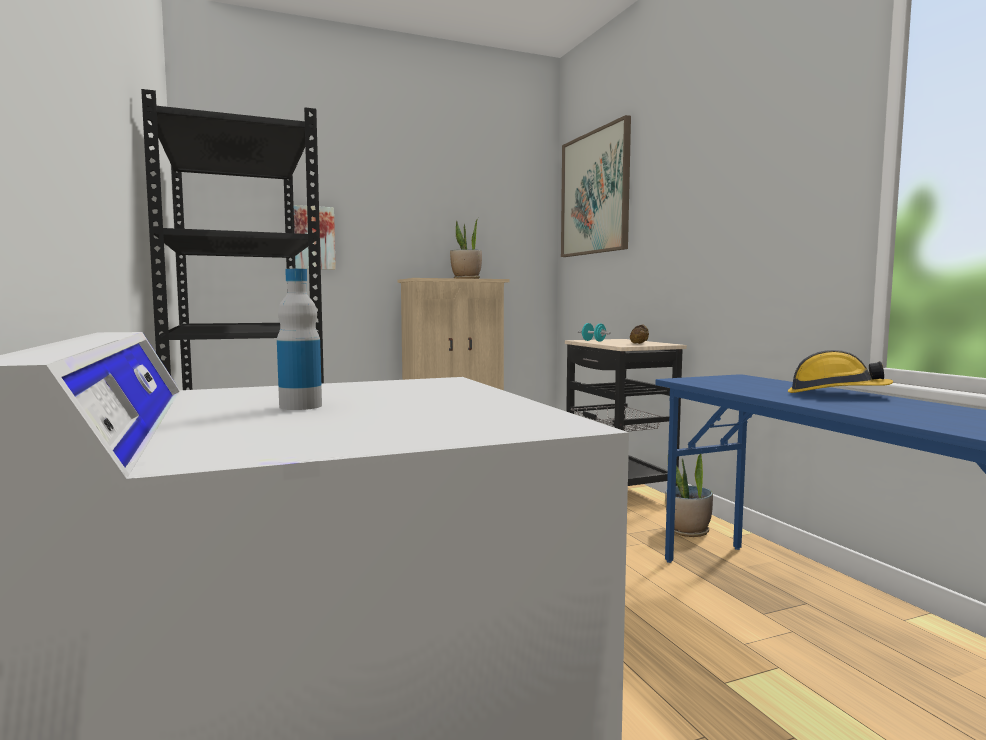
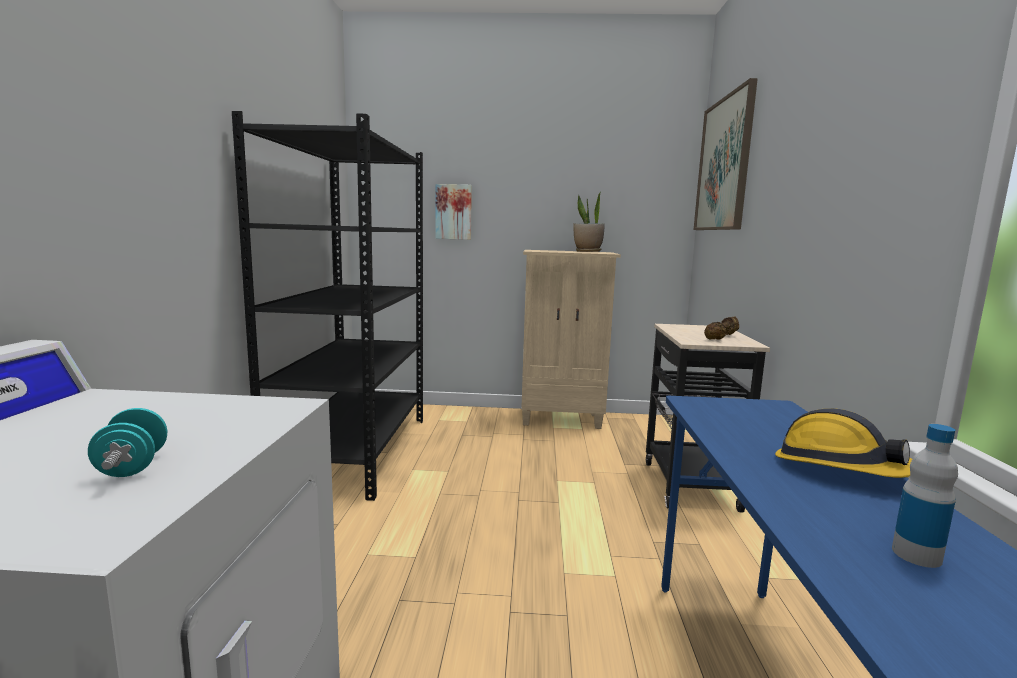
camera: 25 degrees right, 5 degrees up
bottle [277,269,322,410] -> bottle moved to [892,424,958,568]
turquoise dumbbell [578,323,611,342] -> turquoise dumbbell moved to [88,408,167,477]
potted plant [665,454,713,537] -> none

